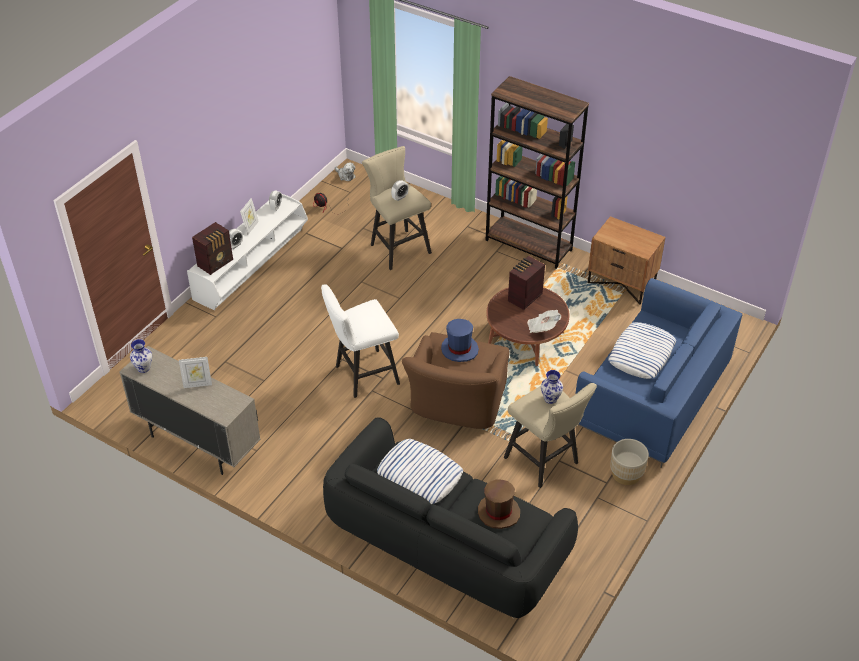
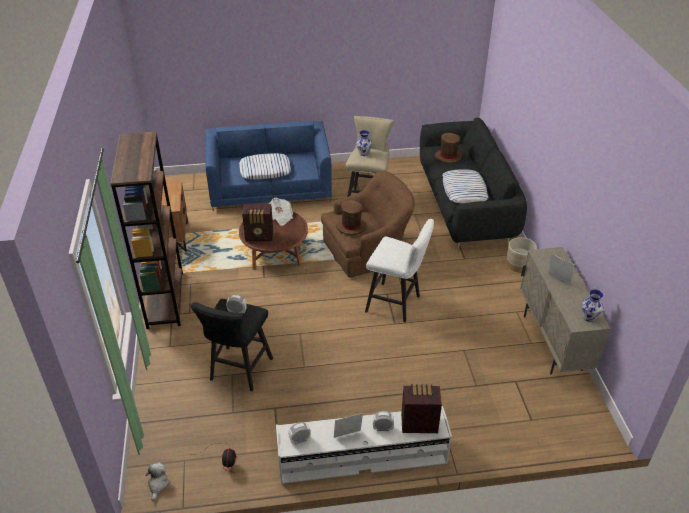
camera: 130 degrees left, 5 degrees down
beige stool [362,146,432,270] -> black stool [190,299,273,391]
blue hat [441,319,479,362] -> brown hat [336,200,366,235]
beige planter [610,439,649,485] -> beige planter moved to [507,237,537,273]

